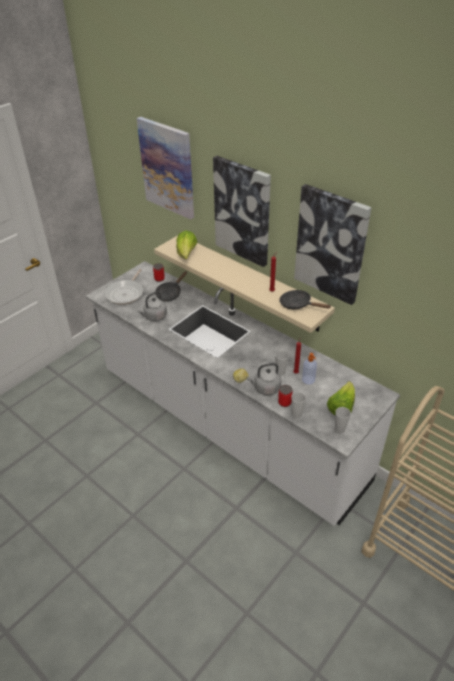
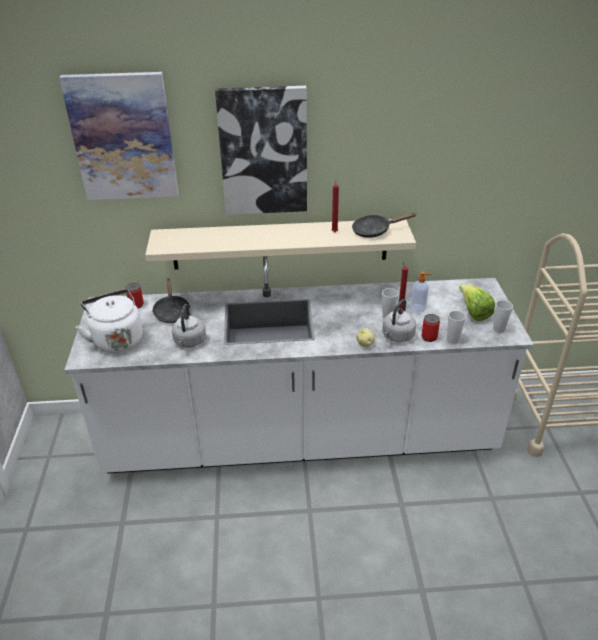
camera: 45 degrees left, 5 degrees down
frying pan [104,269,143,305] -> white kettle [76,289,143,353]
lettuce [176,230,197,259] -> none
picture [294,184,372,305] -> none

